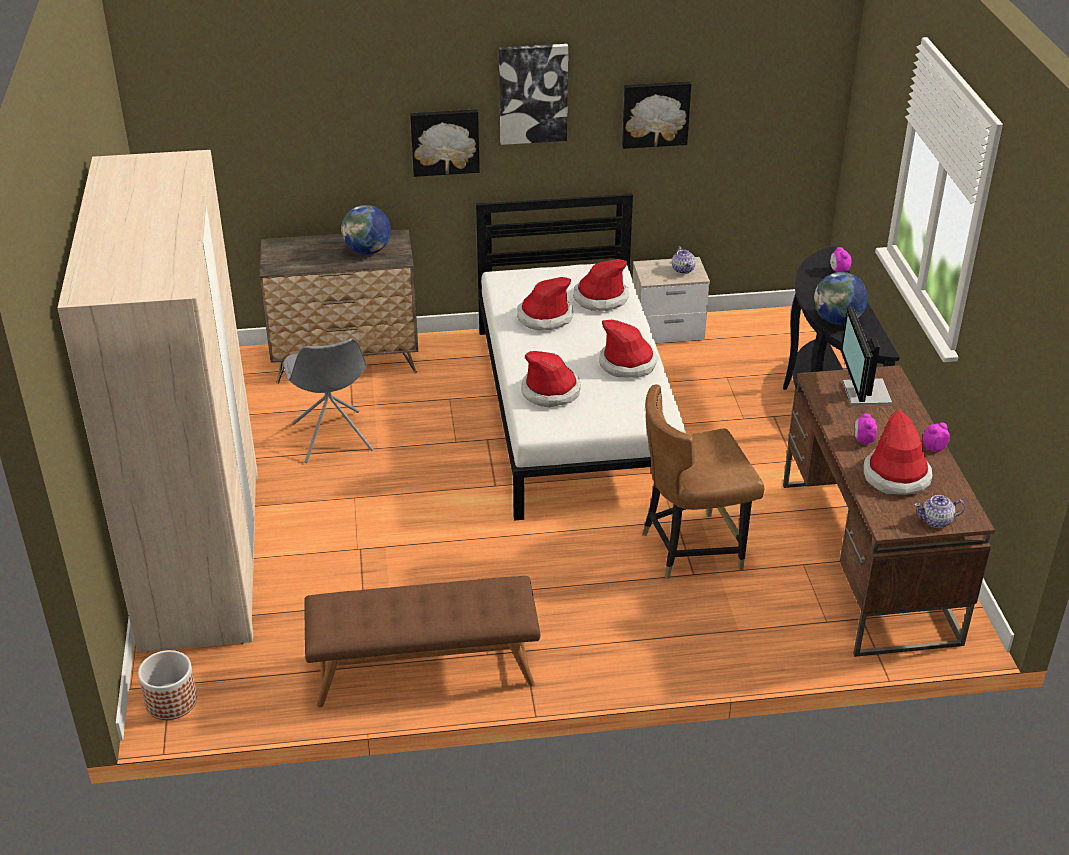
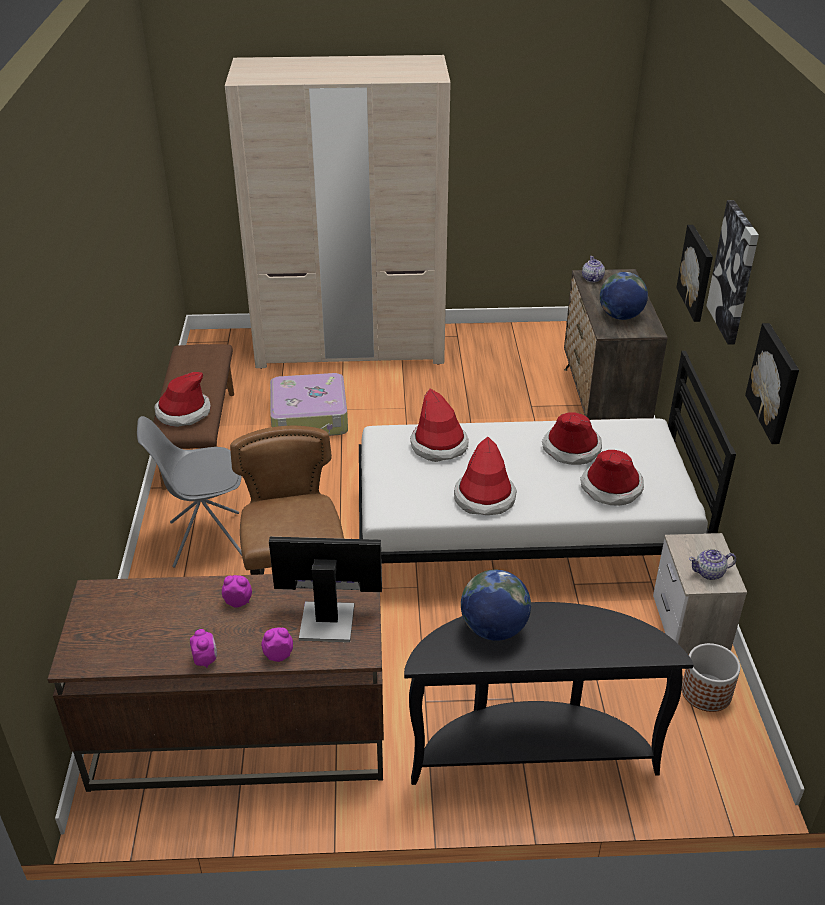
camera: 95 degrees right, 0 degrees up
planter [138,650,197,720] -> planter moved to [682,643,740,712]
grey chair [284,339,374,463] -> grey chair moved to [137,416,242,568]
alarm clock [830,247,851,272] -> alarm clock moved to [261,627,293,662]
hat [864,409,933,495] -> hat moved to [154,372,211,427]
teapot [914,495,965,528] -> teapot moved to [582,256,605,282]
none -> suitcase [270,373,348,436]

